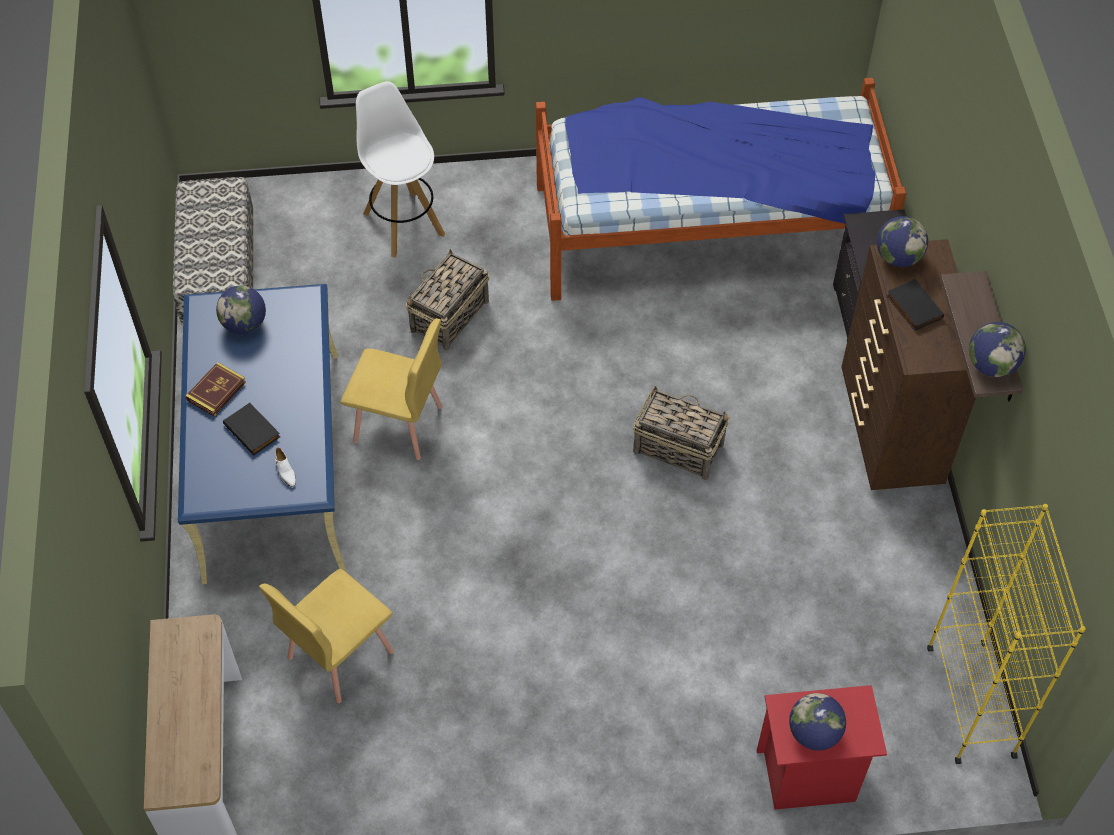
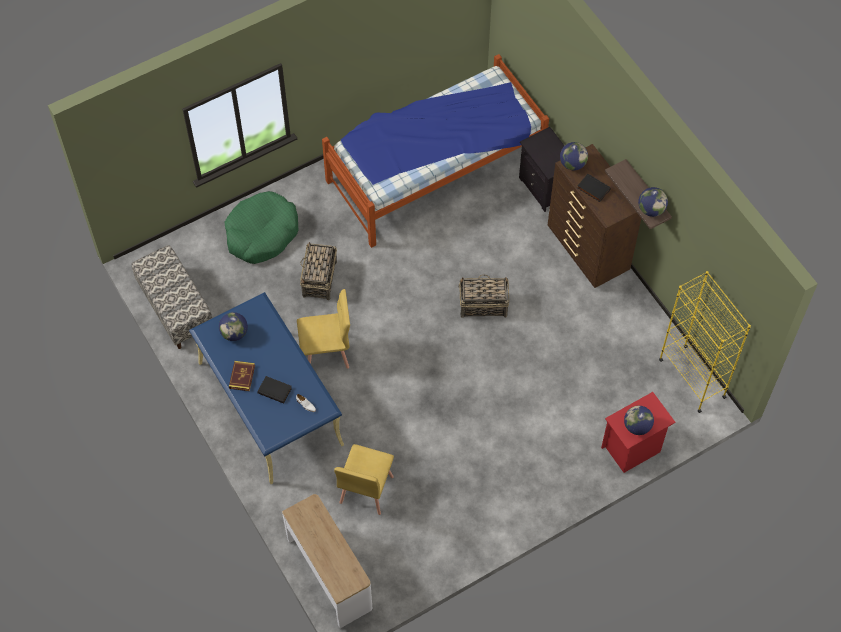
camera: 25 degrees left, 5 degrees up
white stool [356,81,445,258] -> green dog bed [225,191,298,264]

